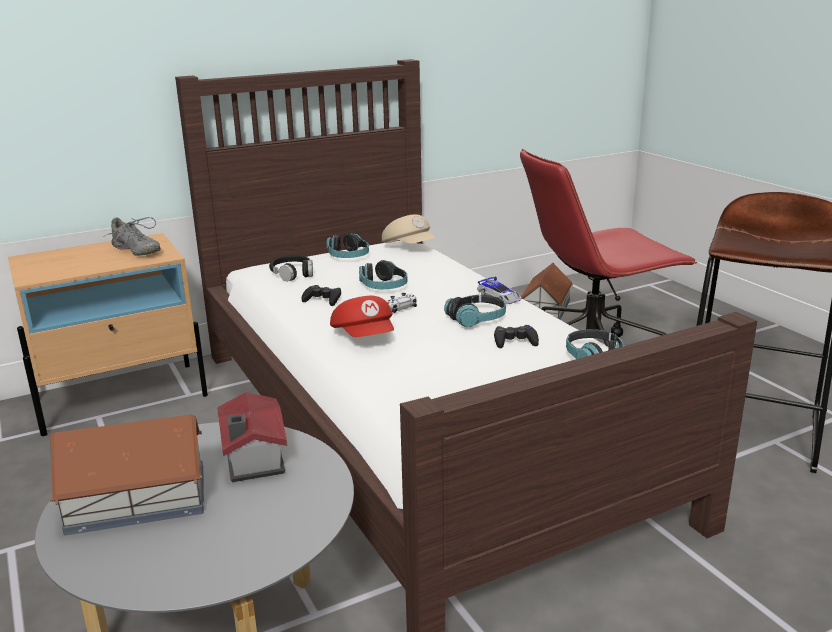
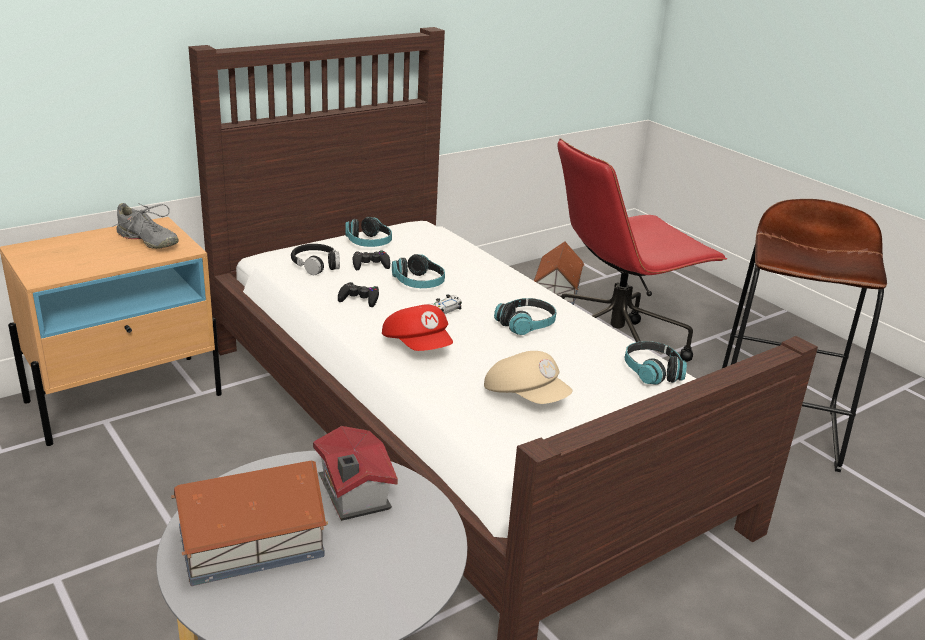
camera: 10 degrees left, 5 degrees up
beige cap [382,214,437,244] -> beige cap moved to [484,351,572,404]
toy car [477,277,521,304] -> none
black game controller [494,325,539,348] -> black game controller moved to [352,250,390,270]

